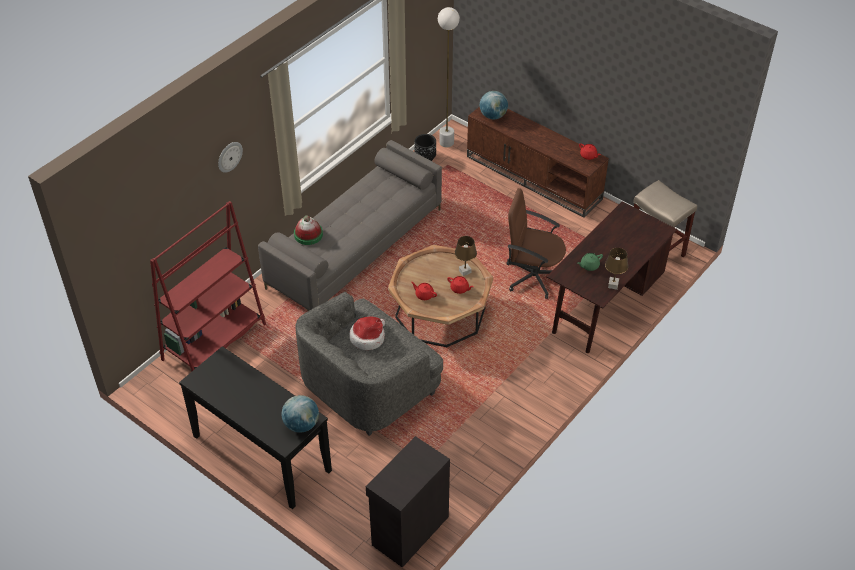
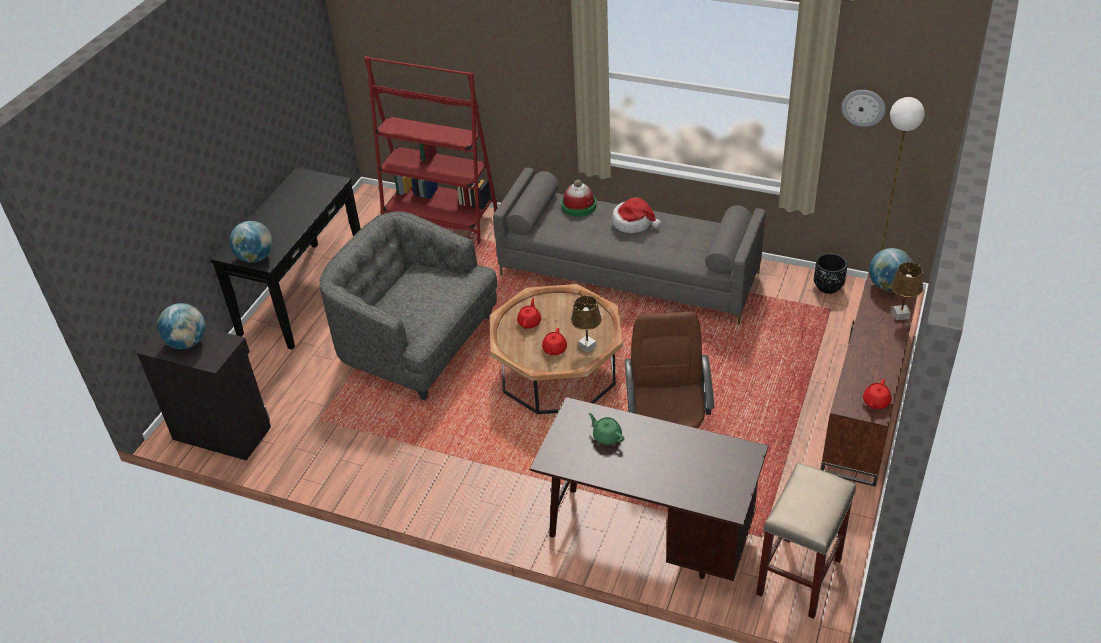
camera: 75 degrees right, 5 degrees down
wall clock [218,142,243,173] -> wall clock moved to [842,90,886,127]
hat [350,316,385,350] -> hat moved to [612,198,661,233]
brown table lamp [605,248,628,290] -> brown table lamp moved to [891,262,923,320]
none -> globe [157,303,205,349]

